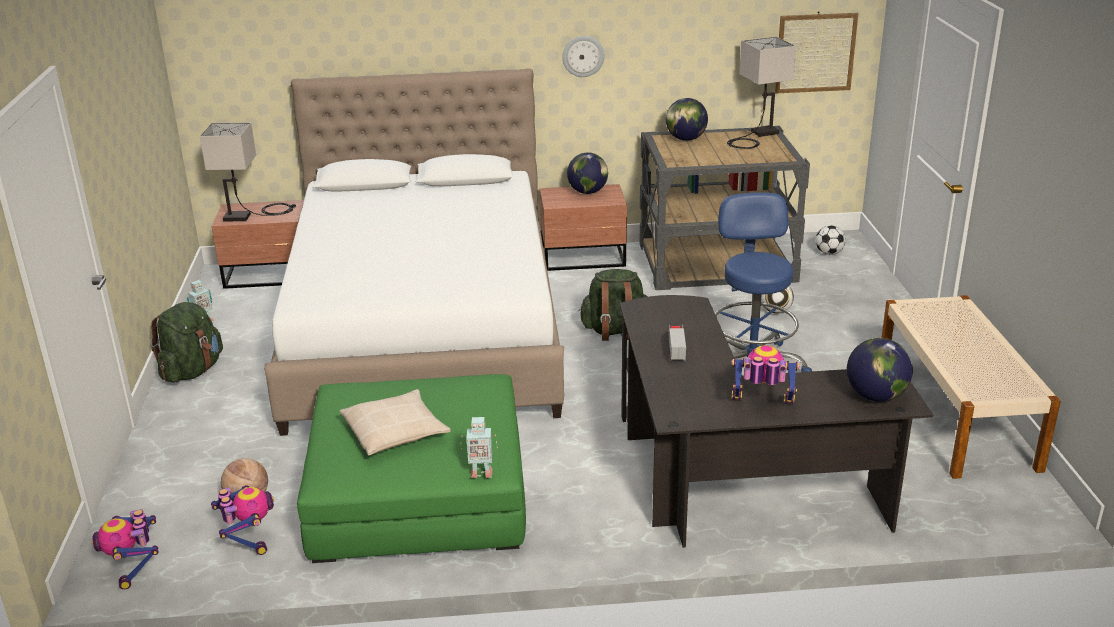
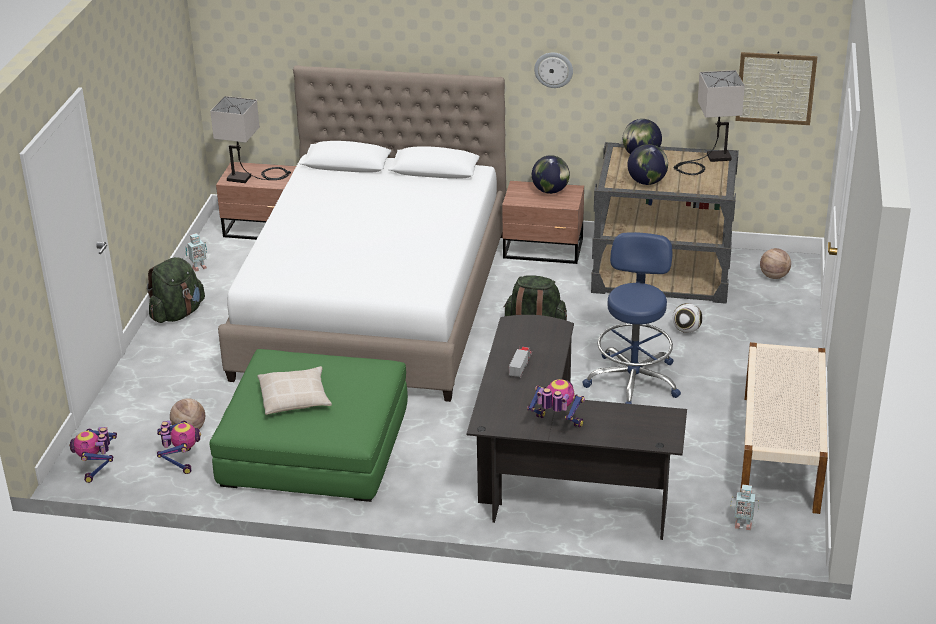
camera: 15 degrees right, 5 degrees up
toy robot [461,417,498,478] -> toy robot moved to [730,484,759,530]
football [815,225,846,255] -> basketball [760,248,791,279]
globe [847,338,913,401] -> globe moved to [628,144,668,185]

